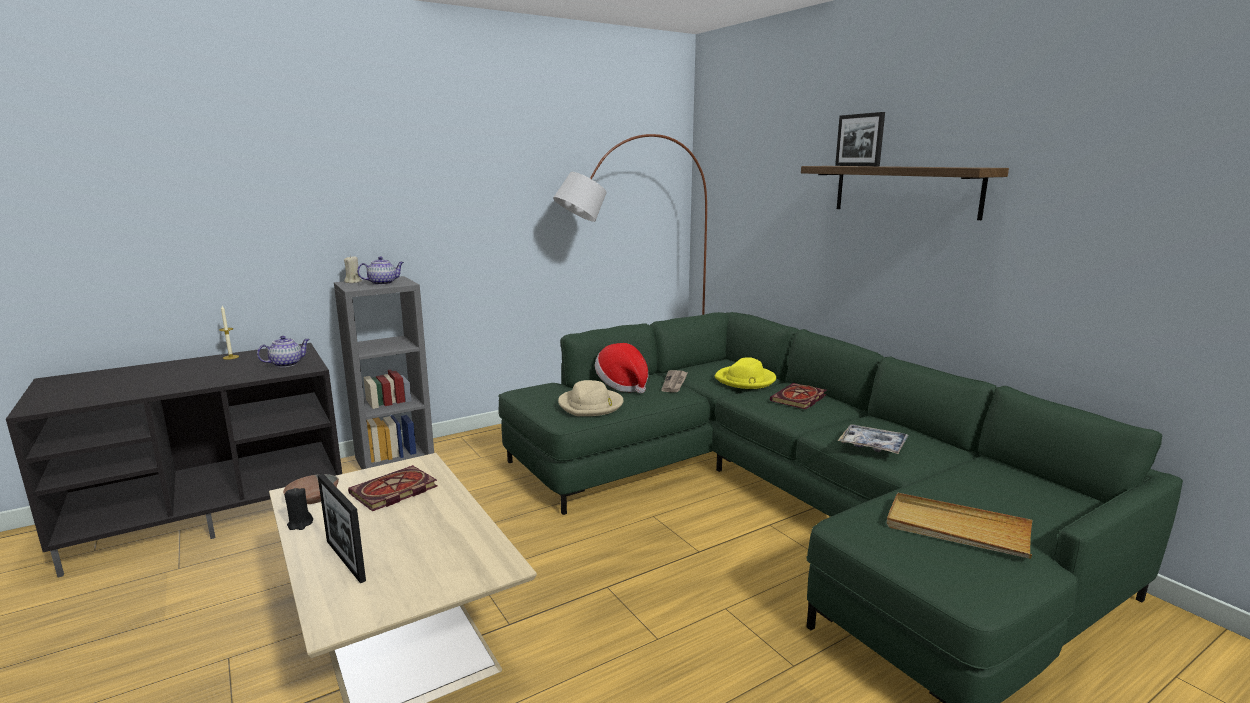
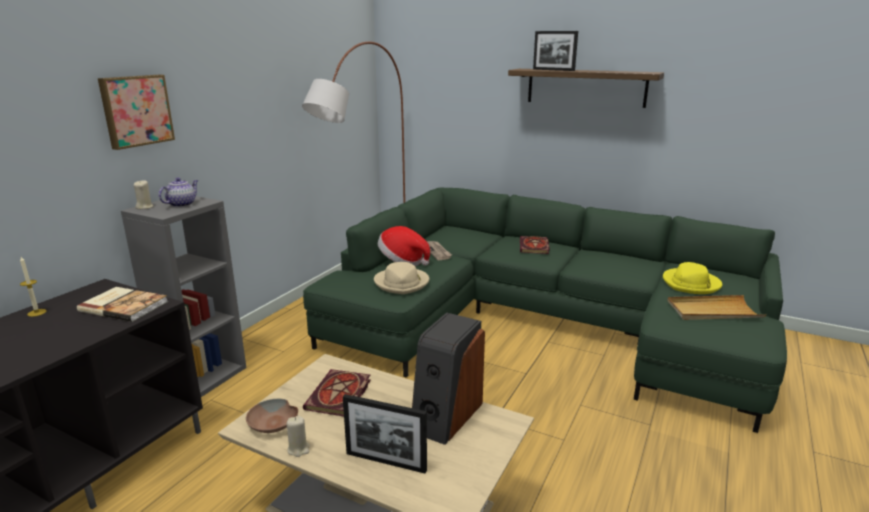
camera: 30 degrees left, 5 degrees up
teapot [257,336,310,367] -> book [77,287,168,322]
black candle [285,488,313,530] -> beige candle [286,415,310,457]
yellow hat [715,357,776,389] -> yellow hat moved to [663,262,722,294]
tray [838,424,908,454] -> none
none -> picture [98,75,175,150]
none -> speaker [412,313,485,445]

